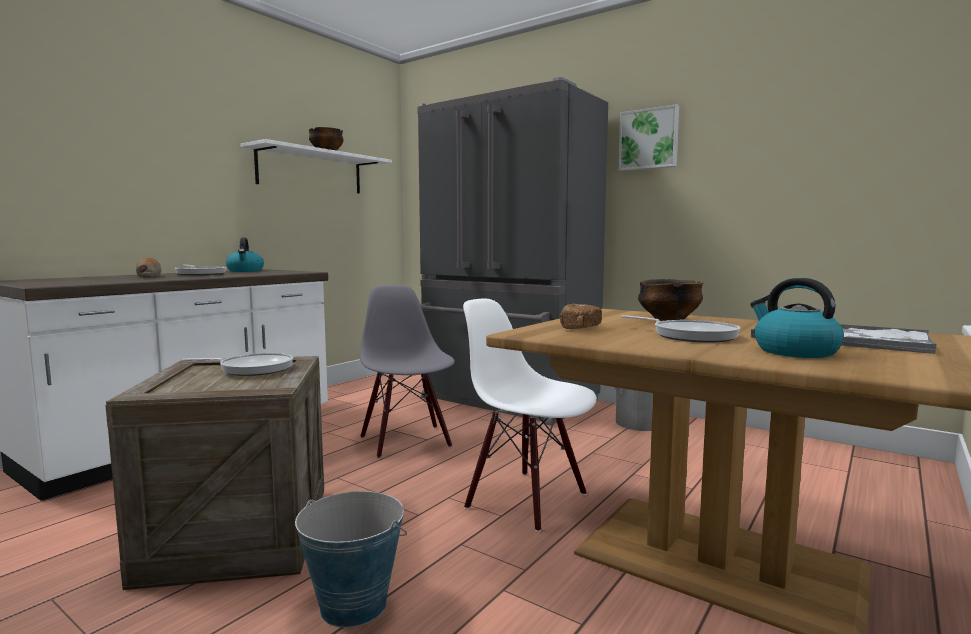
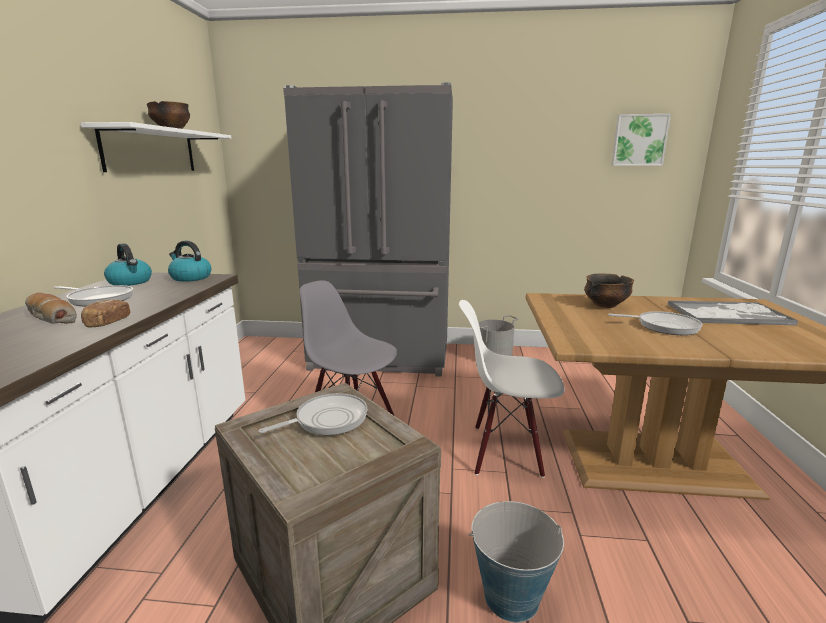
camera: 30 degrees left, 10 degrees up
bread [560,304,602,329] -> bread moved to [81,299,130,328]
picture [618,104,679,171] -> picture moved to [611,114,671,166]
kettle [750,278,844,358] -> kettle moved to [168,241,211,282]

